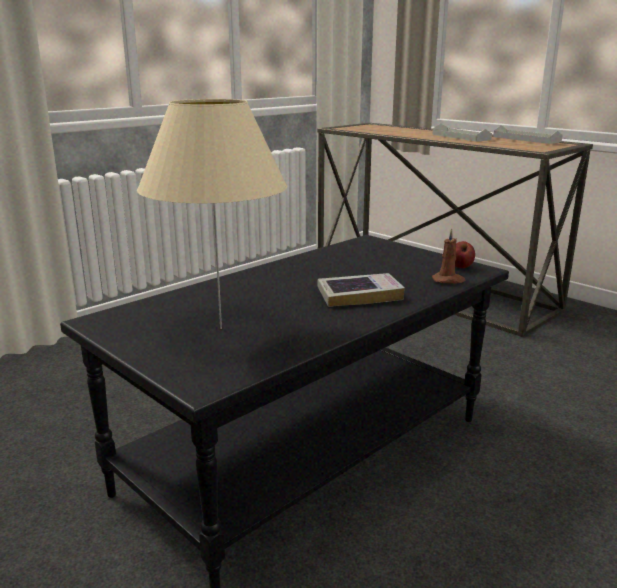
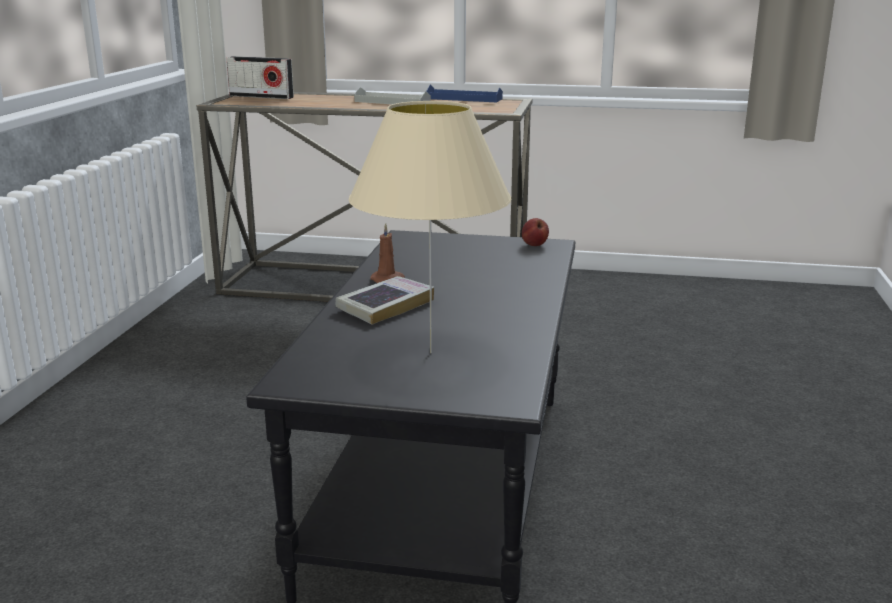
camera: 35 degrees left, 0 degrees up
book [317,273,405,307] -> book moved to [336,276,434,325]
brown candle [432,229,465,284] -> brown candle moved to [370,223,405,283]
grey tray [493,125,563,144] -> blue tray [426,85,503,102]
none -> radio [226,56,294,99]

